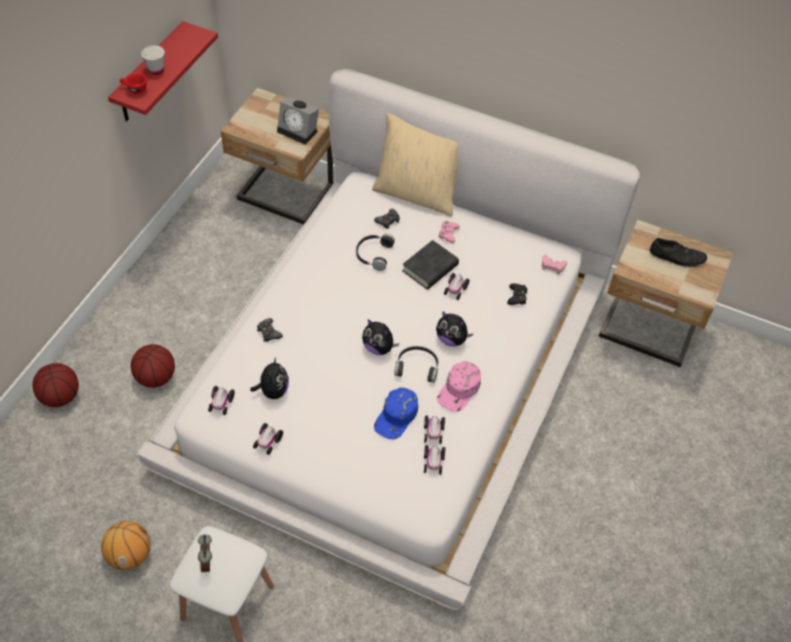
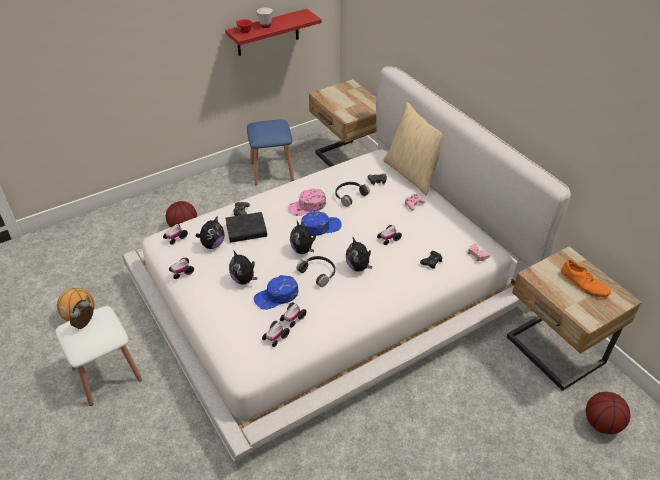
camera: 35 degrees right, 10 degrees down
basketball [32,363,79,407] -> basketball moved to [586,392,631,434]
alarm clock [277,97,319,145] -> none
black book [402,240,459,289] -> black book moved to [225,212,267,243]
pink cap [437,361,481,412] -> pink cap moved to [288,188,326,216]
black shoe [650,238,707,267] -> orange shoe [561,260,611,297]
none -> plush toy [229,250,257,284]
none -> blue stool [247,120,294,185]
none -> blue cap [301,212,342,236]

